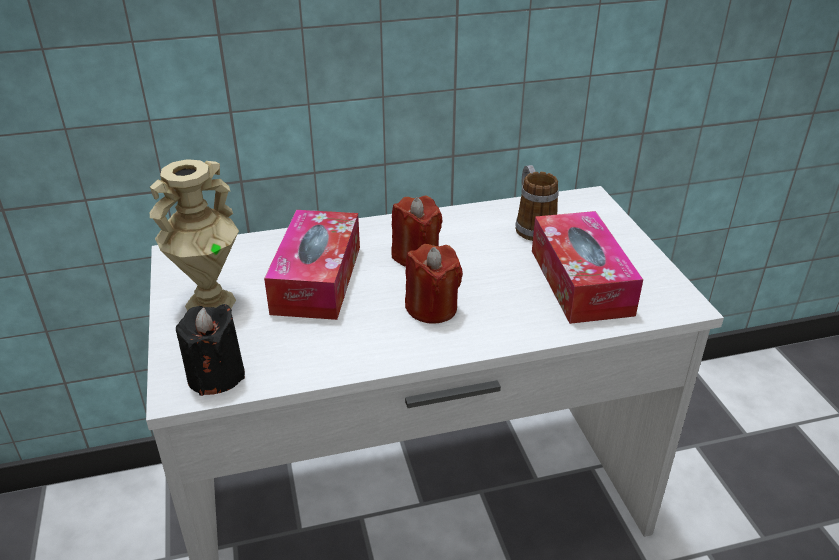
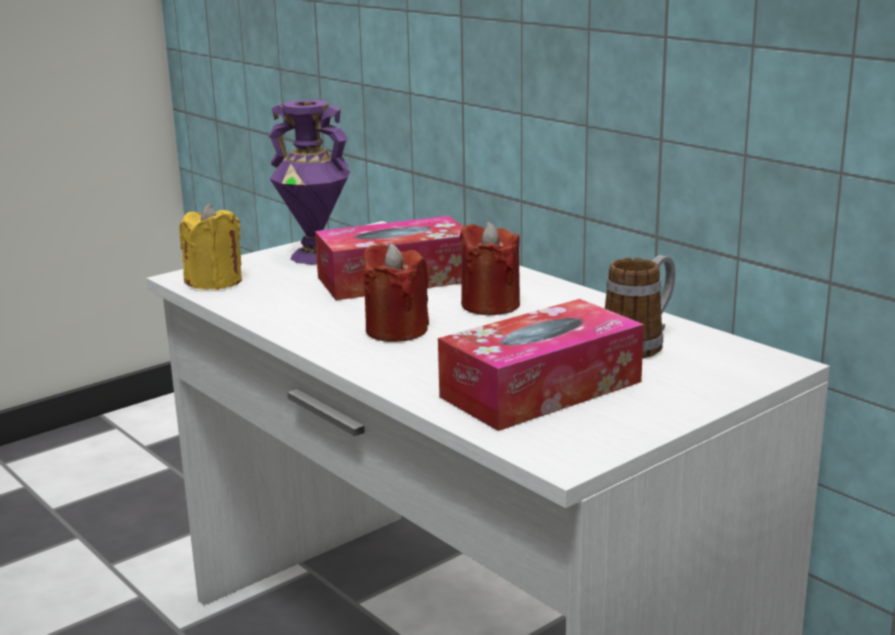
camera: 65 degrees right, 15 degrees down
beige vase [149,159,239,311] -> purple vase [269,100,350,264]
black candle [176,304,245,396] -> yellow candle [179,203,242,290]

